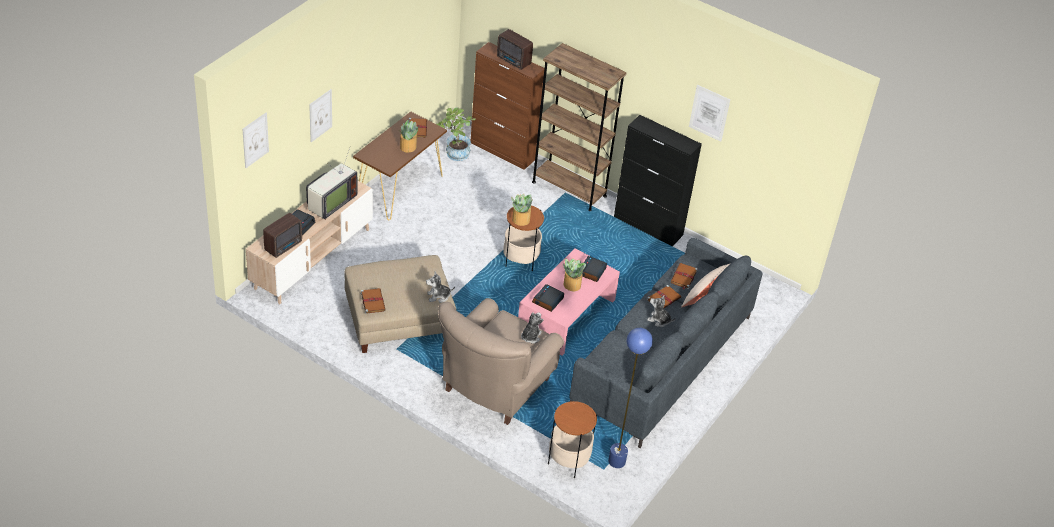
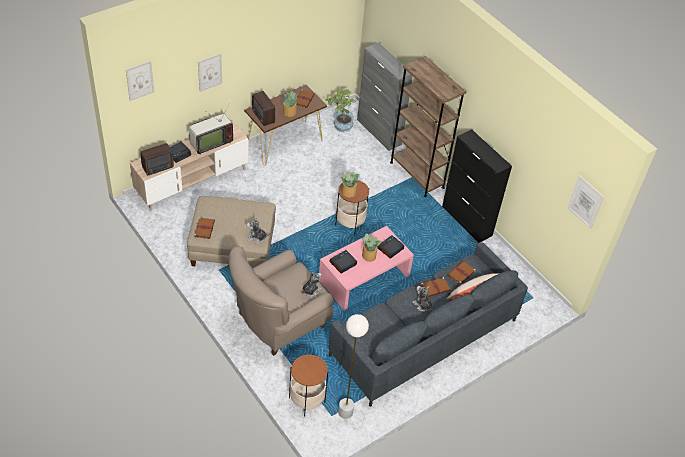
camera: 20 degrees right, 5 degrees up
brown cabinet [471,42,544,170] -> grey cabinet [357,43,413,151]
radio [497,29,533,70] -> radio moved to [252,91,275,126]
blue floor lamp [608,328,653,468] -> white floor lamp [338,314,369,419]
picture [689,85,730,142] -> picture moved to [567,175,604,229]

